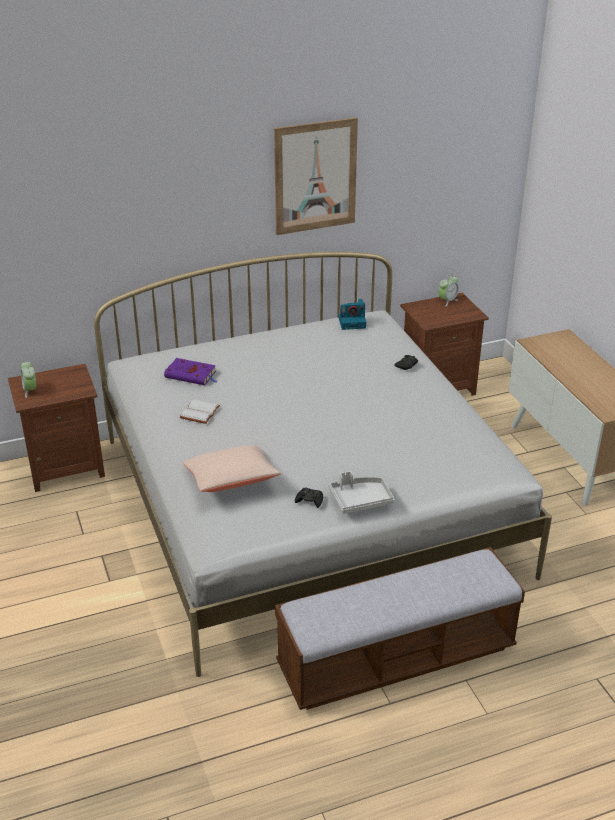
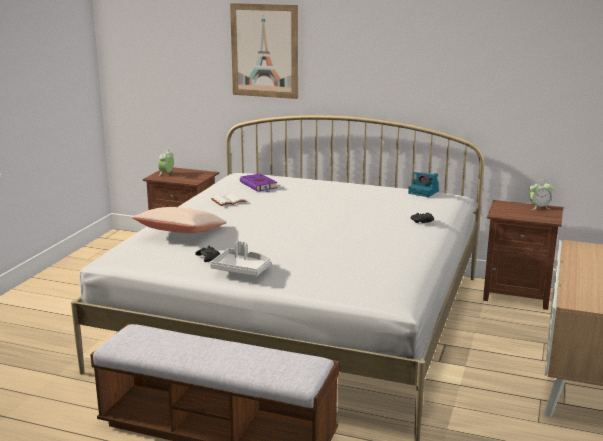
camera: 40 degrees right, 15 degrees down
picture [274,117,358,235] -> picture moved to [230,3,298,99]

